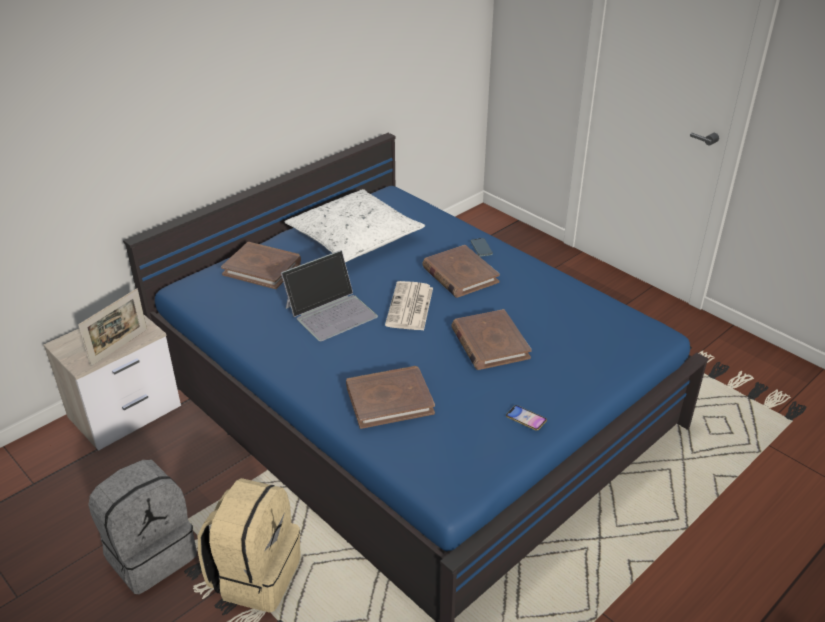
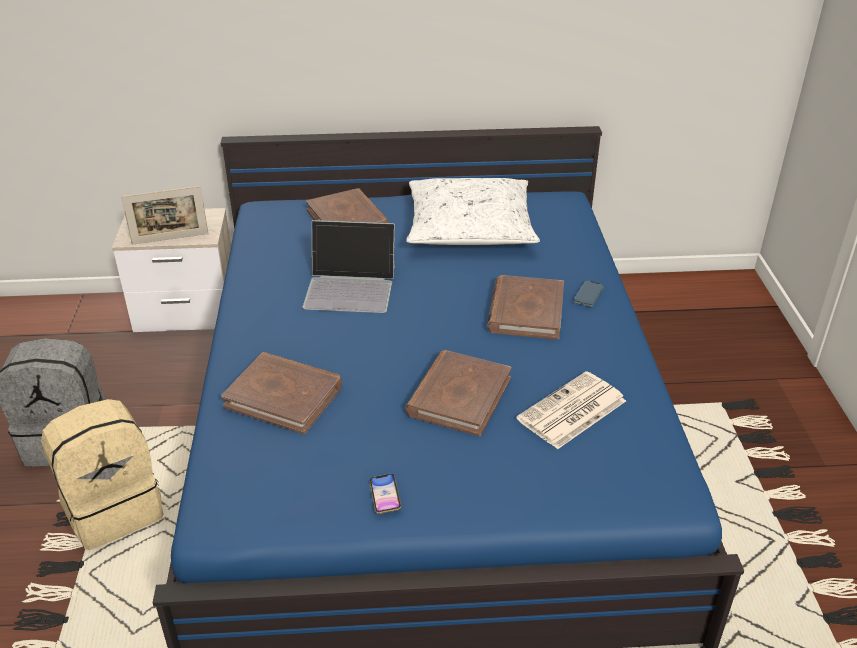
camera: 40 degrees right, 0 degrees up
newspaper [385,281,433,331] -> newspaper moved to [516,371,626,449]

